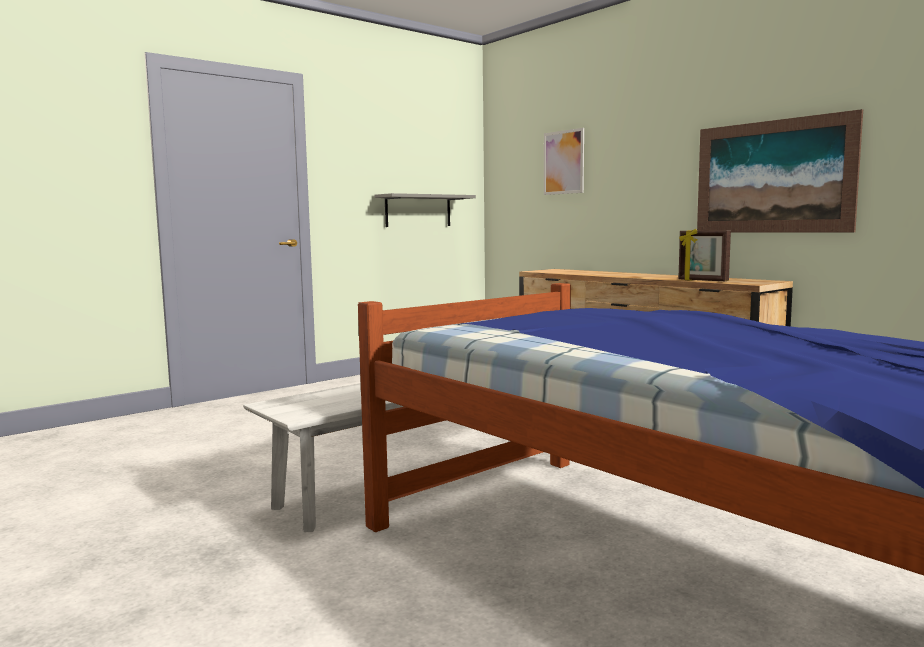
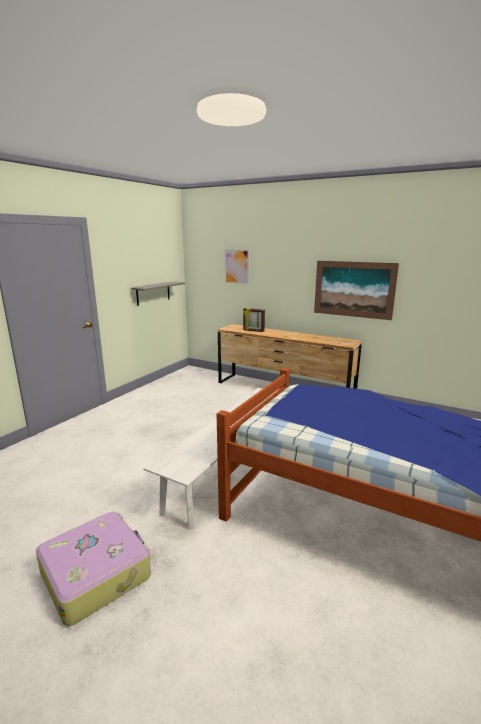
camera: 20 degrees left, 10 degrees up
picture frame [678,229,731,281] -> picture frame moved to [243,308,265,332]
none -> suitcase [36,512,151,626]

